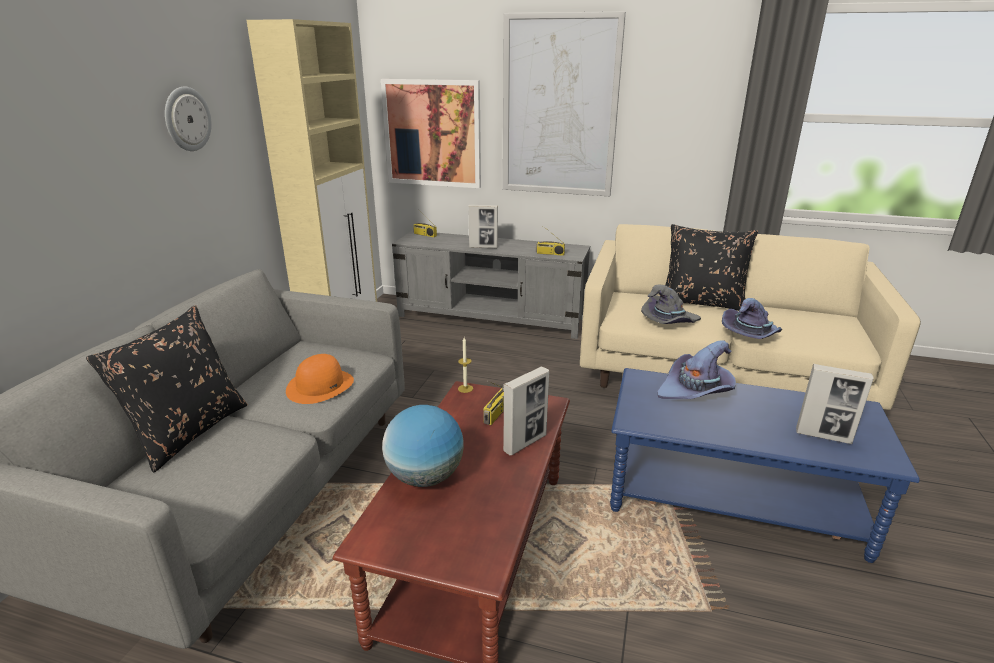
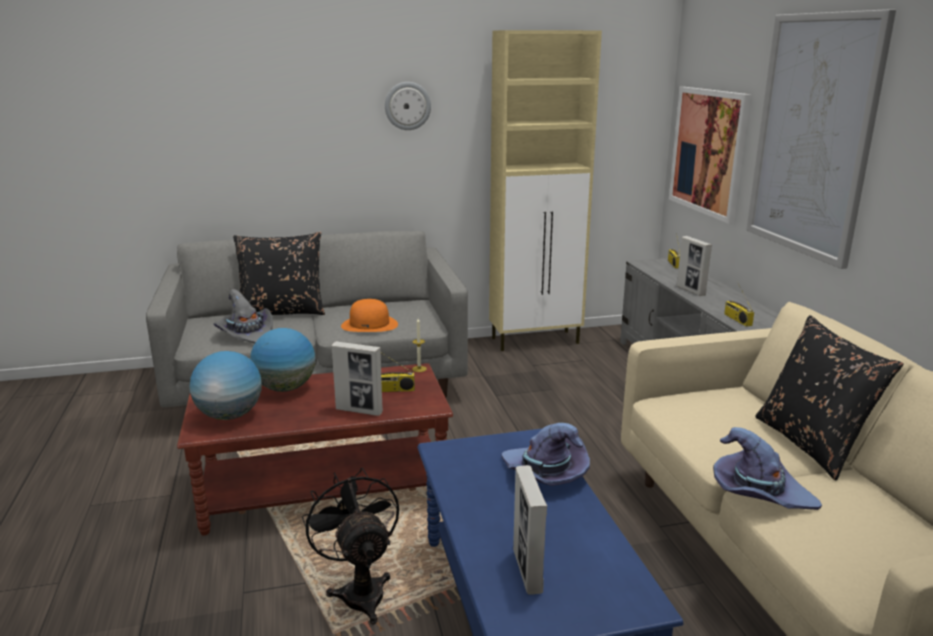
camera: 60 degrees right, 5 degrees down
grey hat [641,284,701,324] -> grey hat moved to [213,289,273,343]
none -> globe [189,351,262,420]
none -> black fan [302,468,399,625]

